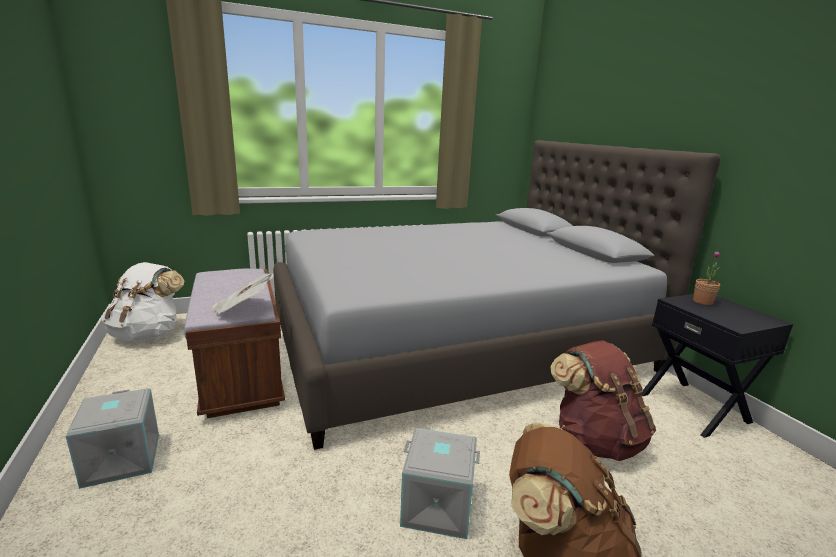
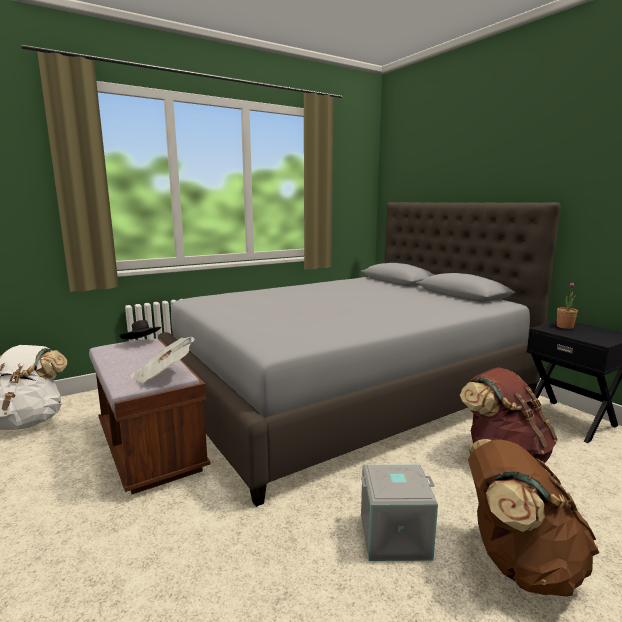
camera: 10 degrees left, 5 degrees down
grey storage box [66,388,159,489] -> none
none -> black hat [119,320,161,340]

